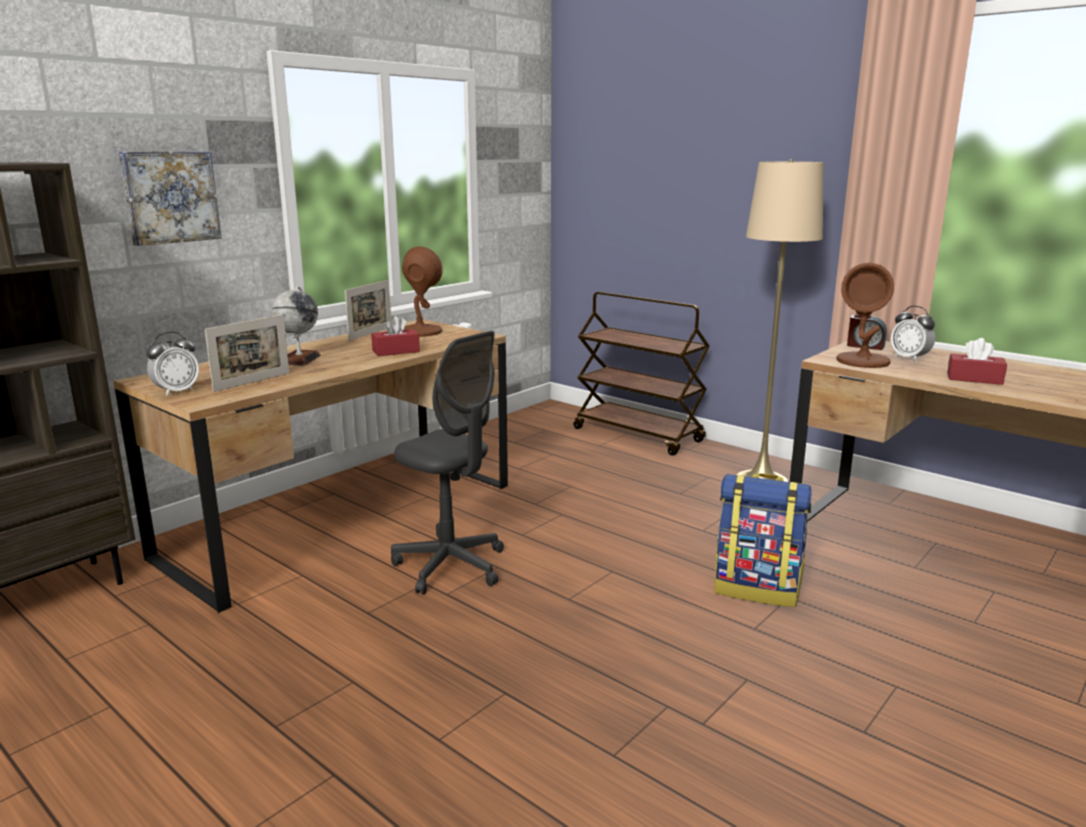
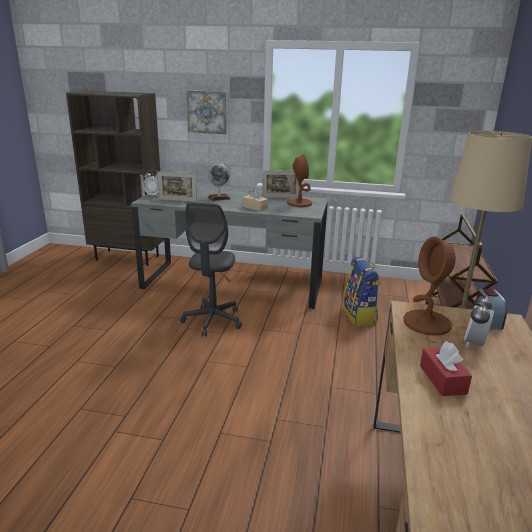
camera: 60 degrees right, 5 degrees up
brown desk [113,319,508,613] -> grey desk [131,189,328,309]
red tissue box [371,316,420,356] -> beige tissue box [242,188,268,211]
backpack [714,473,812,607] -> backpack moved to [343,257,380,326]

